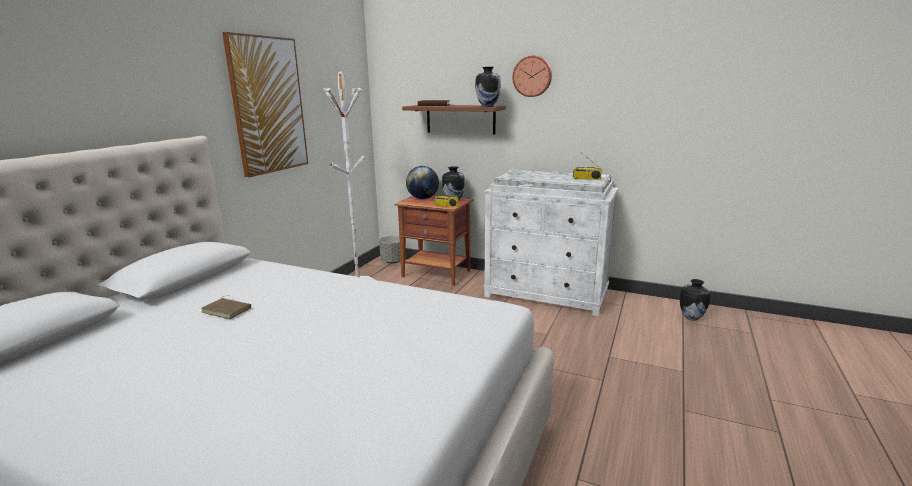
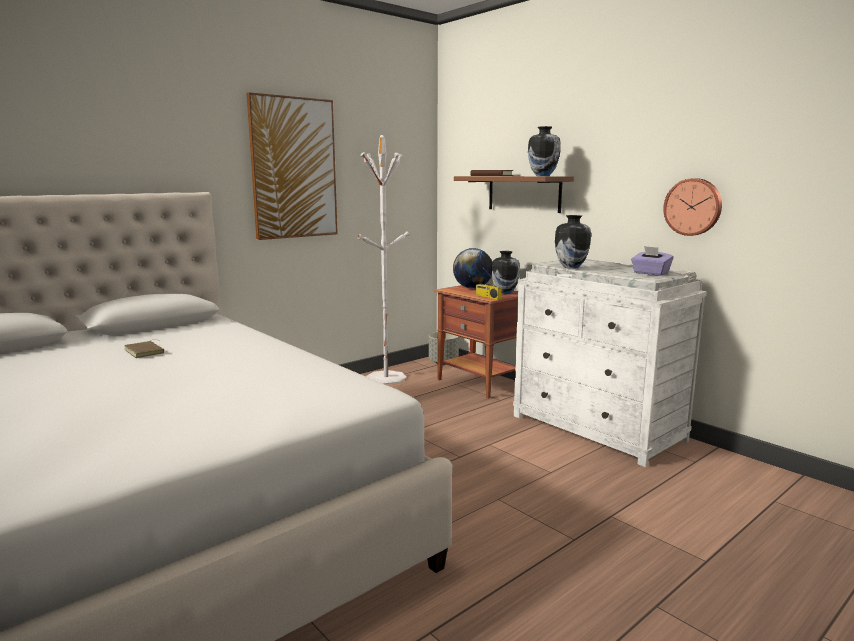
camera: 25 degrees right, 5 degrees down
wall clock [512,56,552,97] -> wall clock moved to [663,178,722,236]
radio [573,154,602,180] -> purple tissue box [631,246,673,276]
vase [680,279,711,321] -> vase moved to [555,215,591,269]

